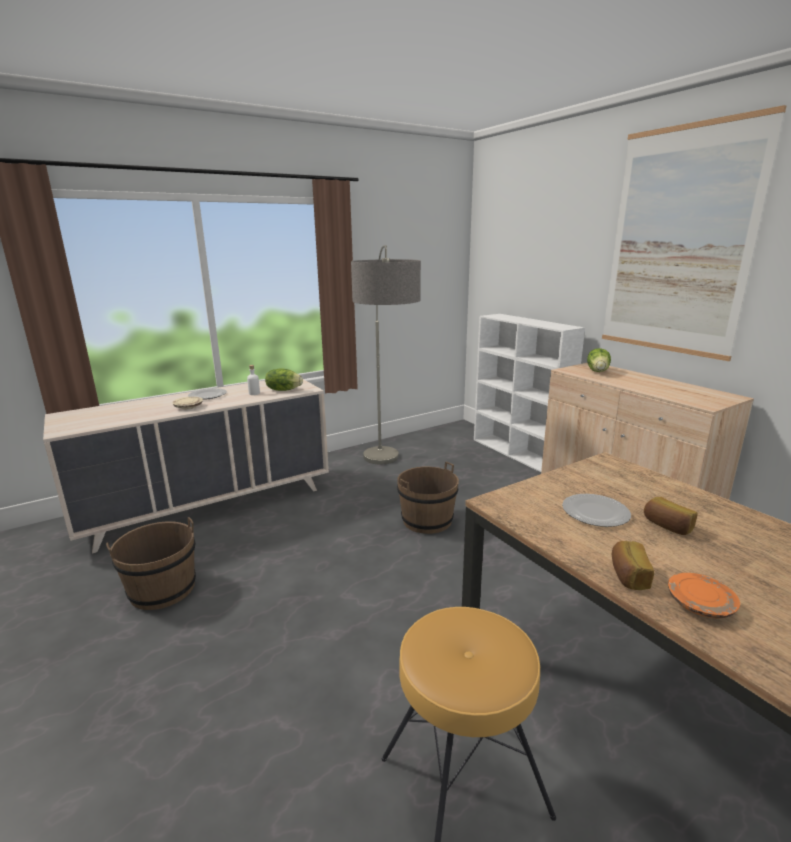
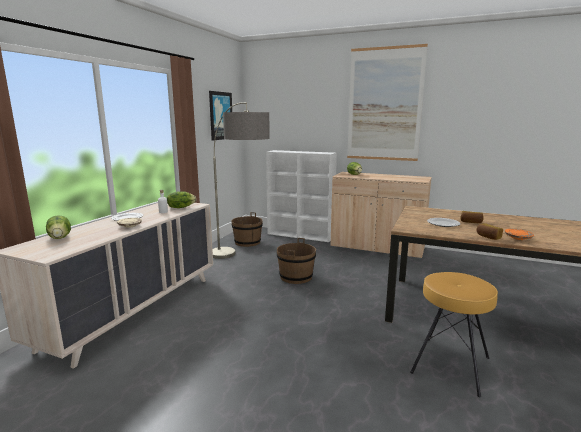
camera: 35 degrees left, 5 degrees down
brown bucket [106,517,196,610] -> brown bucket moved to [231,212,263,247]
none -> lettuce [46,215,71,239]
none -> picture [209,91,232,141]

